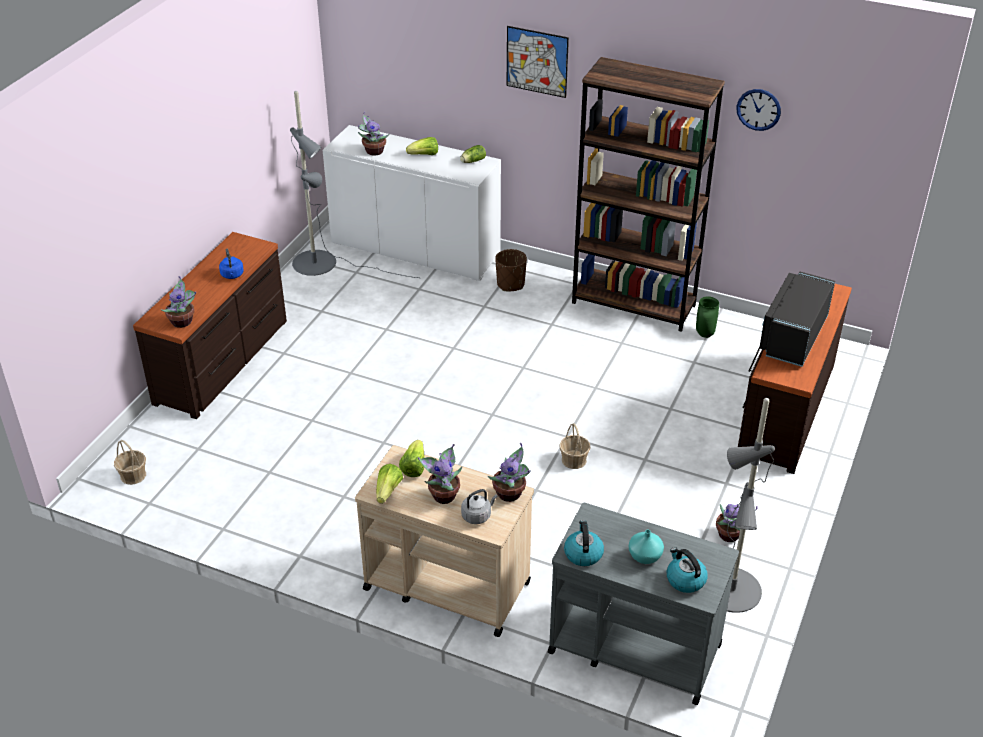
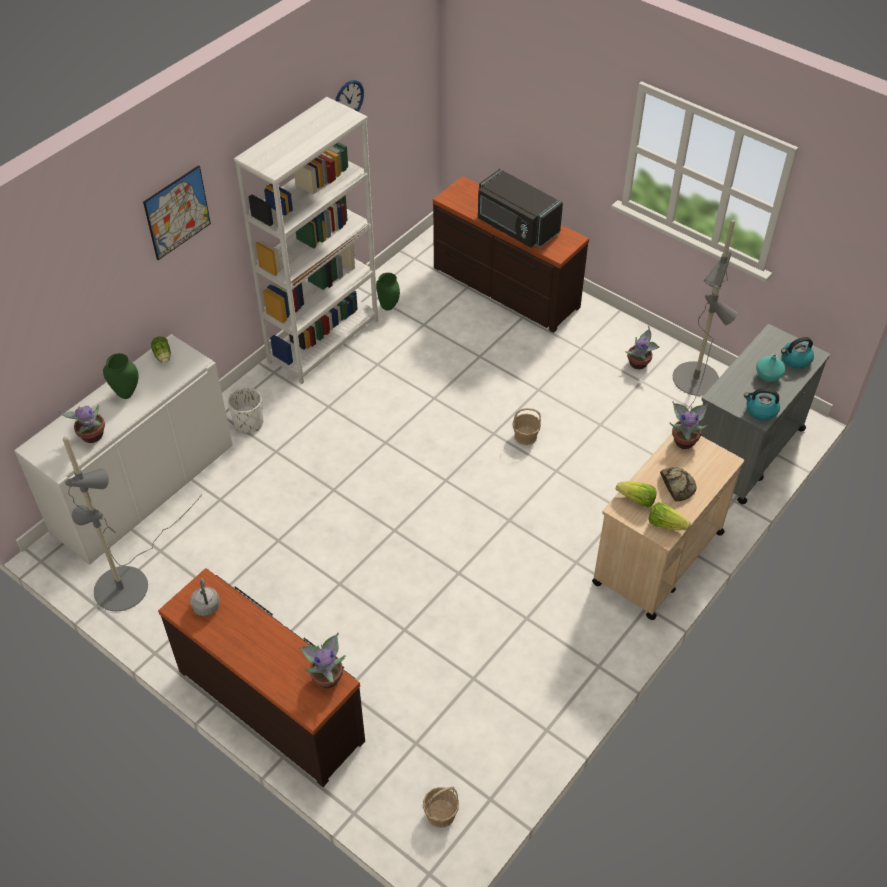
camera: 75 degrees left, 10 degrees up
blue kettle [219,248,244,279] -> none
lettuce [406,137,438,155] -> green vase [103,353,139,399]
potted plant [418,444,462,504] -> bread [660,467,697,502]
grey kettle [461,489,498,524] -> grey kettle moved to [190,577,220,616]
brown planter [495,249,527,291] -> white planter [228,387,263,433]
brown bookcase [572,57,725,332] -> white bookcase [234,97,378,384]

